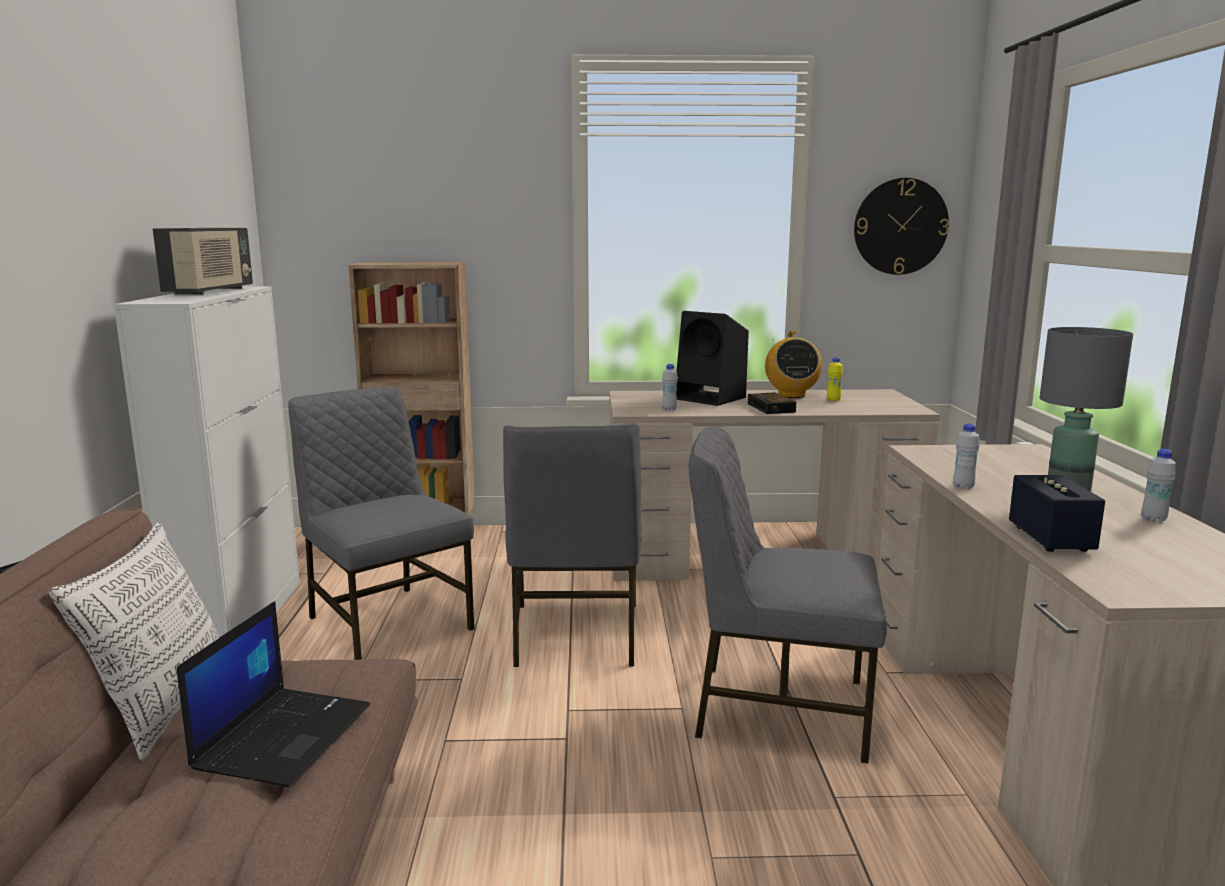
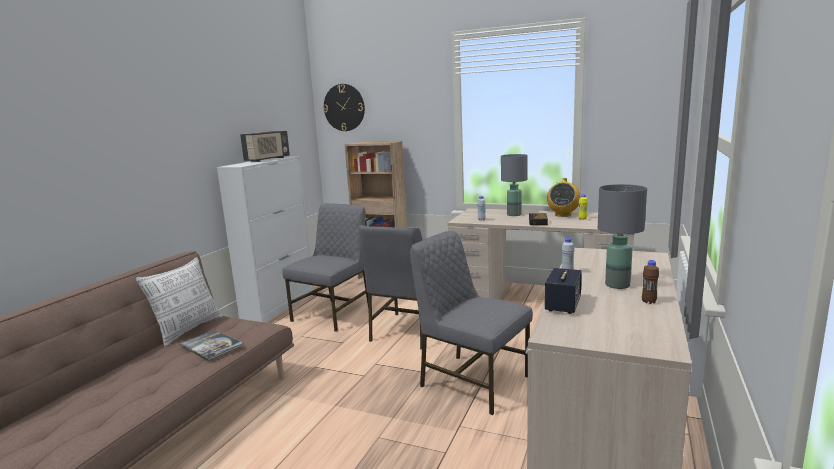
camera: 25 degrees right, 0 degrees up
laptop [177,601,370,787] -> book [180,330,244,361]
grey chair [288,387,474,660] -> grey chair turned 45 degrees clockwise [282,203,368,332]
black speaker [677,311,749,406] -> grey table lamp [501,154,528,216]
wall clock [854,178,949,275] -> wall clock moved to [323,84,365,131]
white bottle [1141,449,1176,522] -> brown bottle [642,260,659,304]

